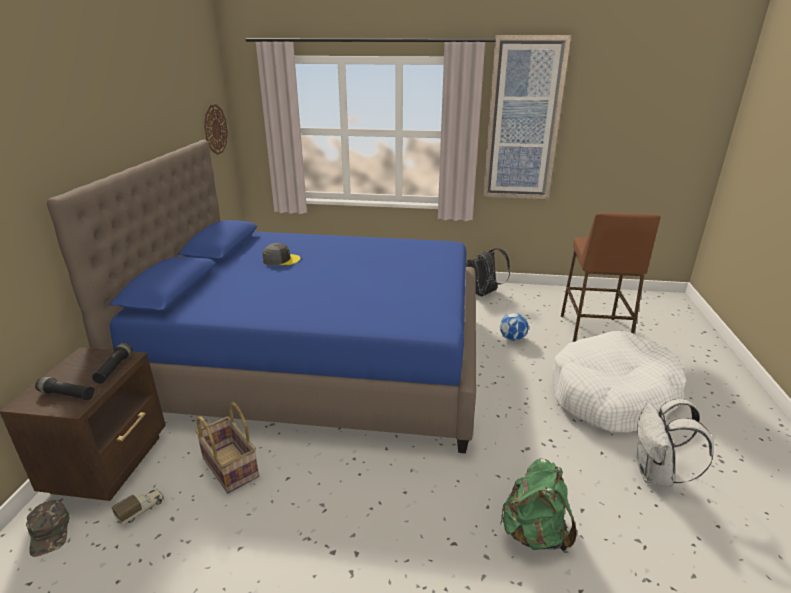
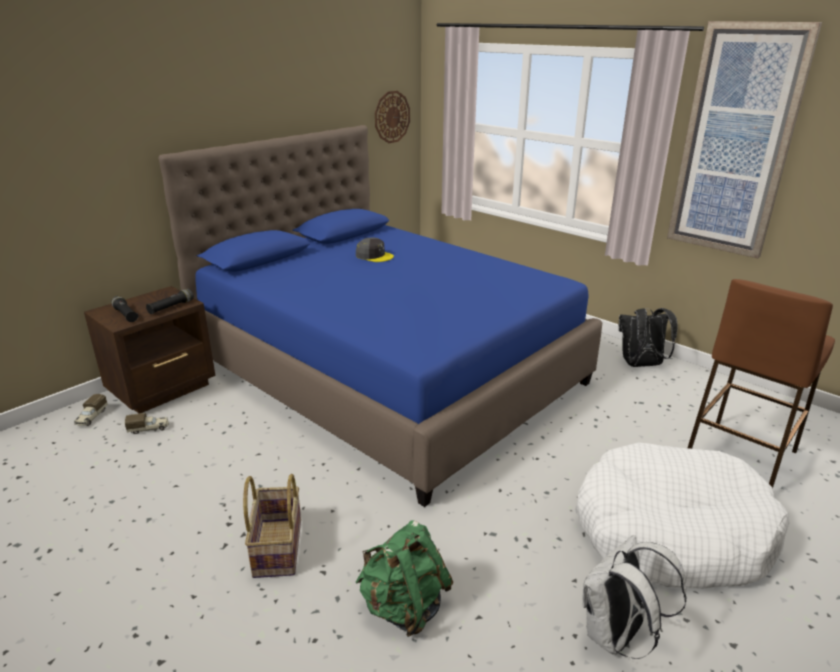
camera: 35 degrees right, 0 degrees up
green cap [26,500,69,557] -> toy truck [74,394,108,426]
basket [195,402,259,493] -> basket moved to [243,474,301,578]
football [500,313,529,341] -> none

